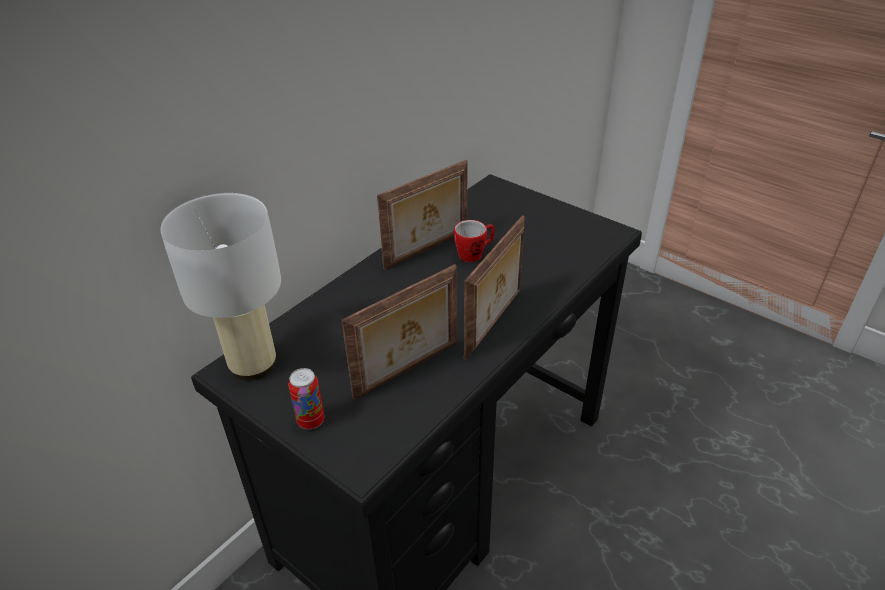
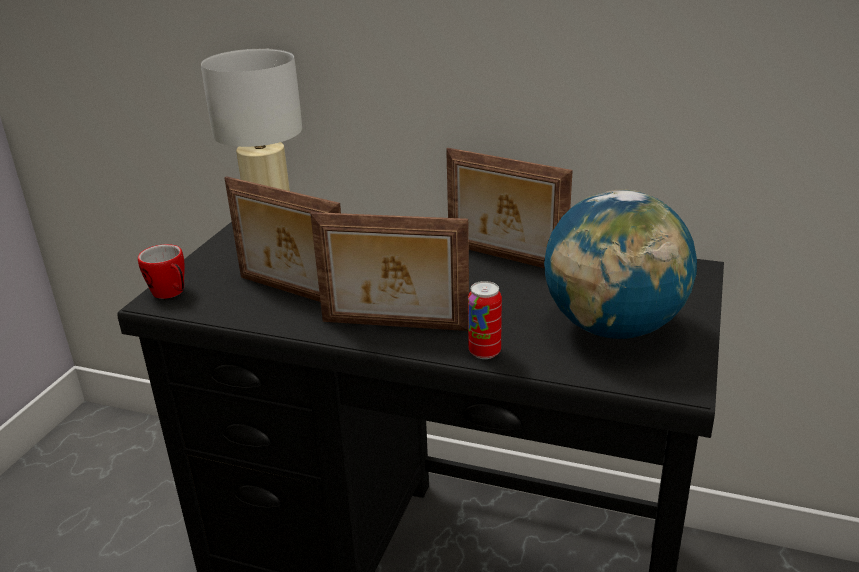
camera: 70 degrees right, 10 degrees down
can [289,368,324,430] -> can moved to [468,281,502,359]
mug [454,220,495,262] -> mug moved to [138,244,185,299]
none -> globe [544,190,697,339]

